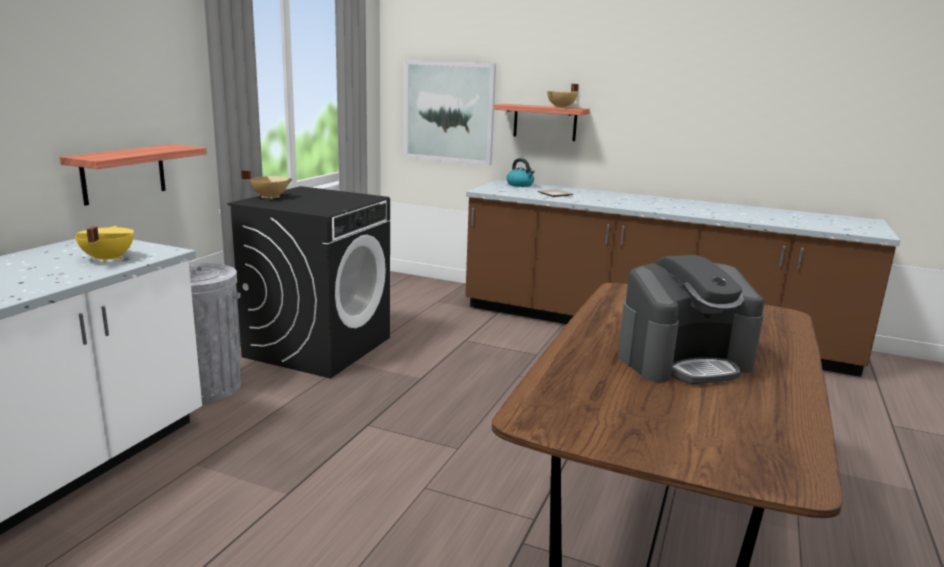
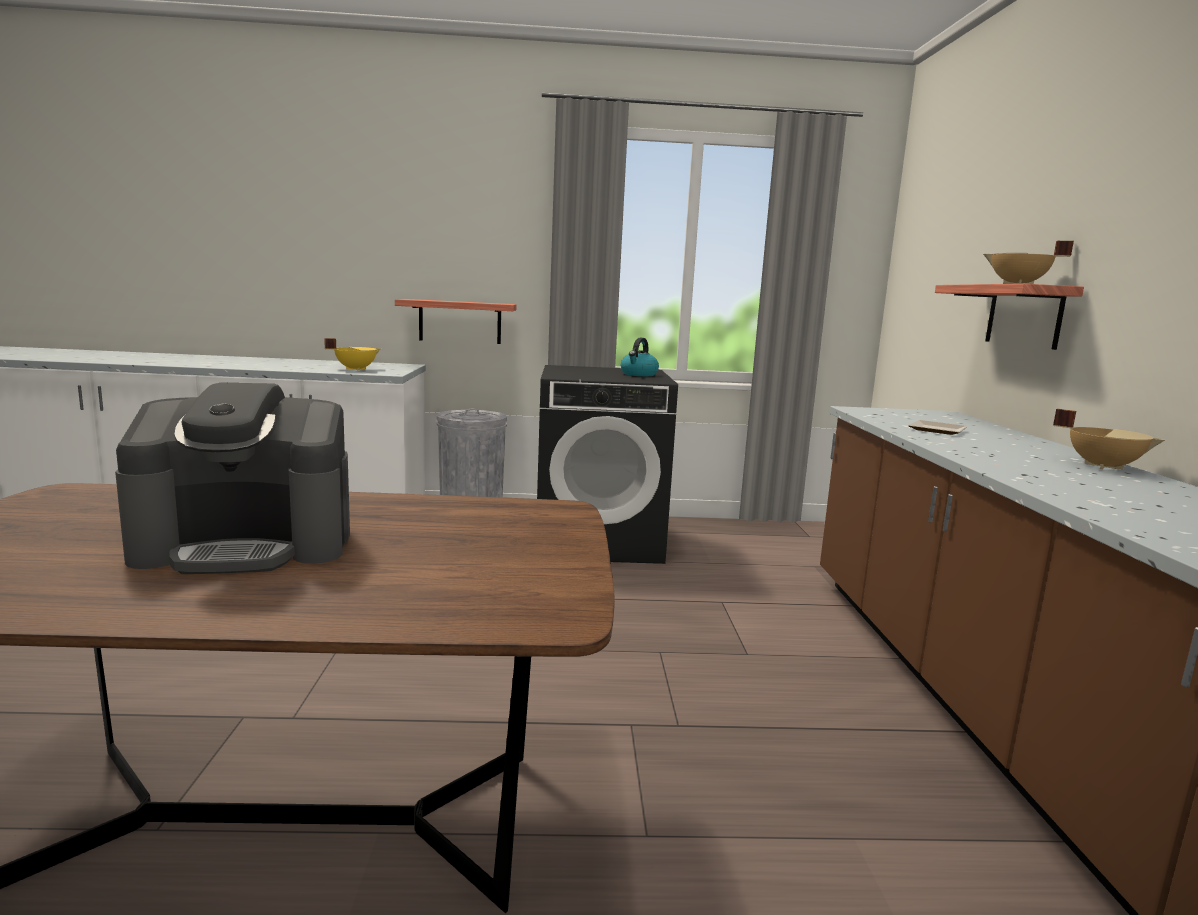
camera: 65 degrees right, 5 degrees down
beige cooking pot [241,170,294,199] -> beige cooking pot moved to [1053,409,1165,470]
picture [404,60,496,165] -> none
kettle [506,158,535,187] -> kettle moved to [621,338,659,376]
coffee machine [618,255,764,384] -> coffee machine turned 60 degrees counterclockwise [115,383,350,574]

